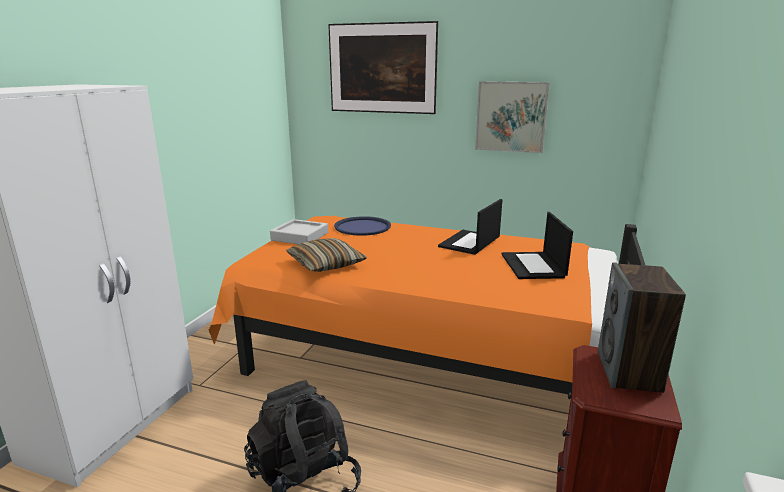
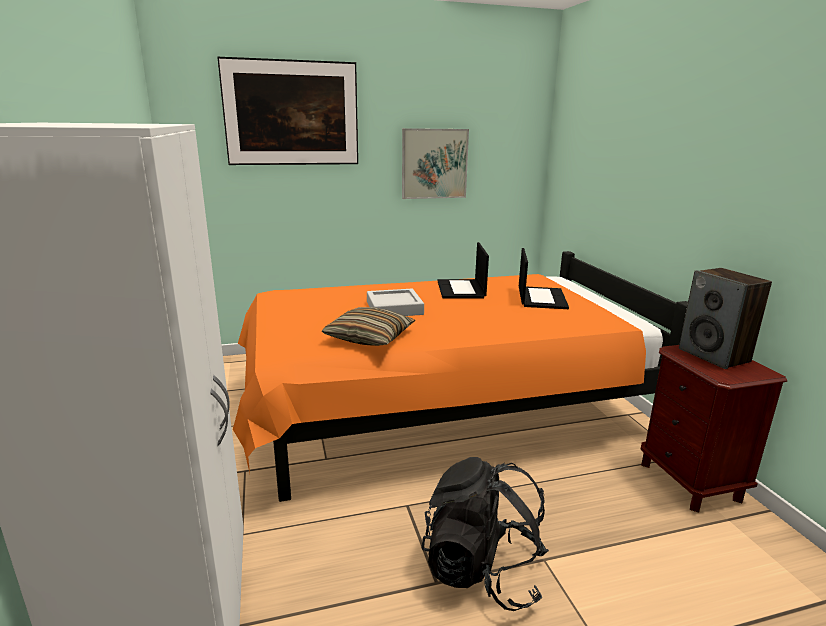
camera: 35 degrees left, 0 degrees up
grey tray [270,219,328,244] -> grey tray moved to [367,289,424,316]
blue tray [334,216,391,236] -> none
laptop [501,212,573,279] -> laptop turned 135 degrees counterclockwise [519,248,569,309]

